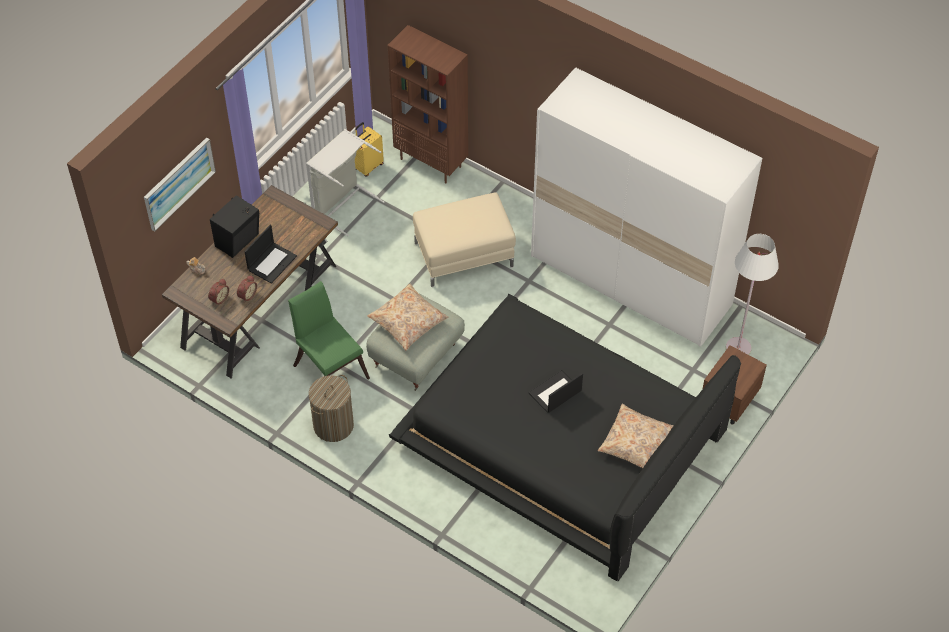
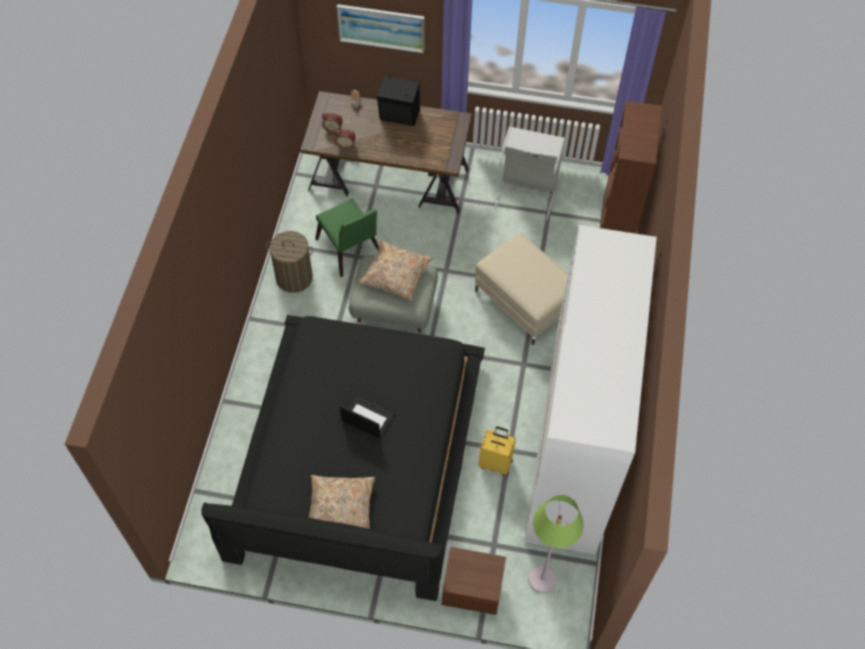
camera: 65 degrees right, 5 degrees up
laptop [245,225,297,284] -> none
green chair [288,281,370,380] -> green chair turned 120 degrees clockwise [315,199,379,277]
yellow suitcase [355,122,384,177] -> yellow suitcase moved to [478,427,516,476]
white floor lamp [726,234,779,355] -> green floor lamp [528,495,584,593]

